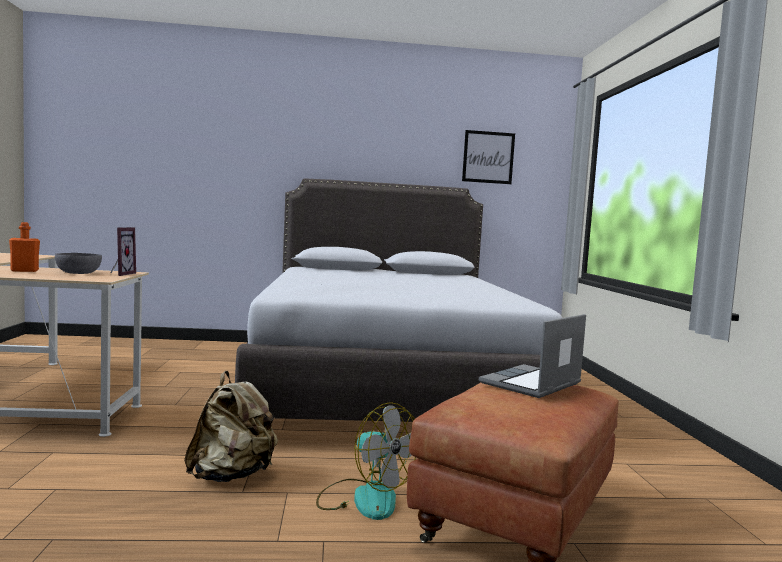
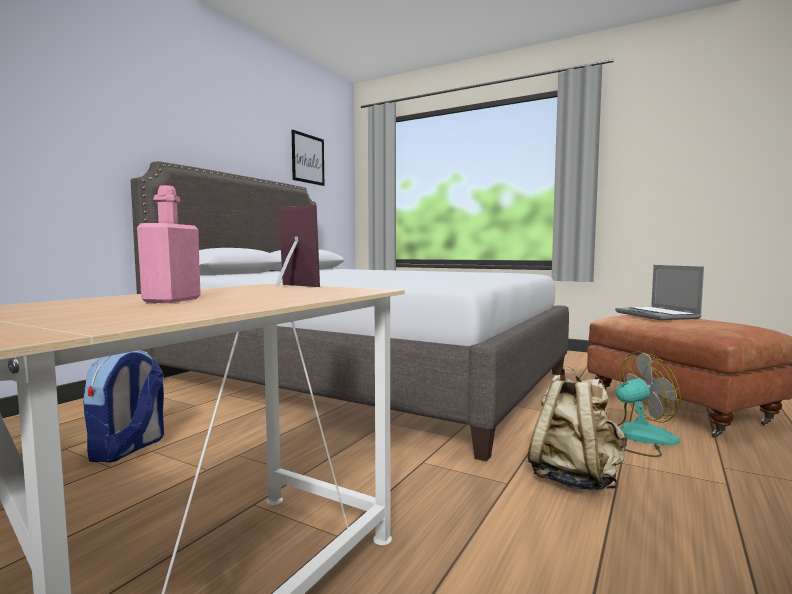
camera: 55 degrees left, 0 degrees up
orange bottle [9,222,40,272] -> pink bottle [137,185,201,303]
grey bowl [55,253,102,274] -> none
none -> backpack [83,350,164,463]

